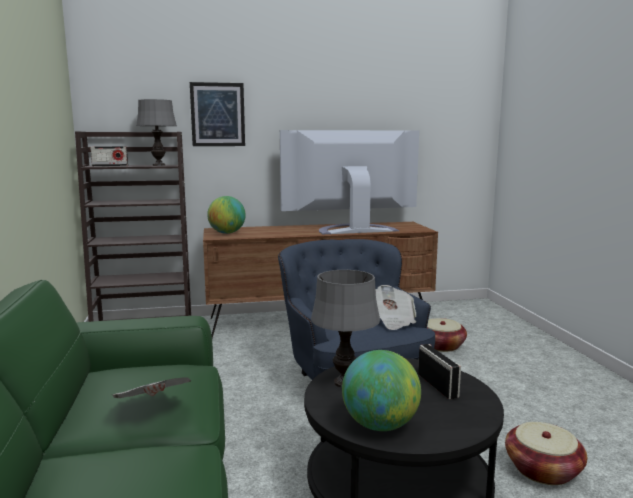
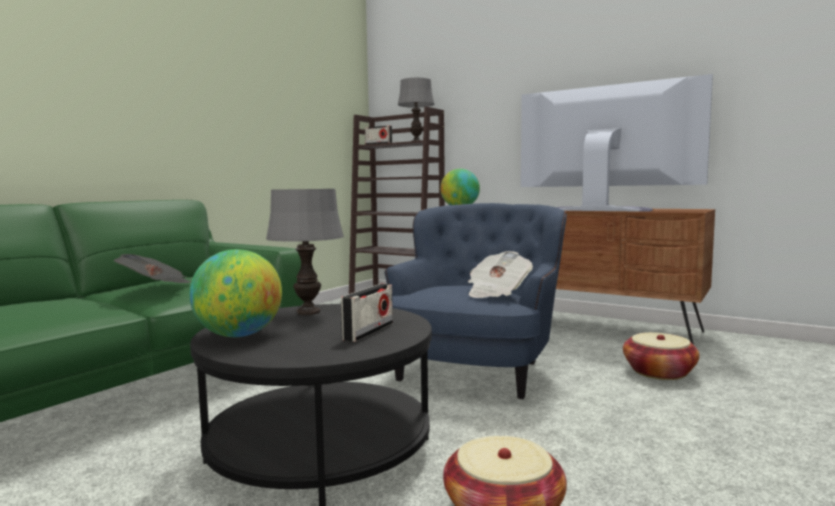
camera: 45 degrees right, 5 degrees down
picture [190,82,245,146] -> none

